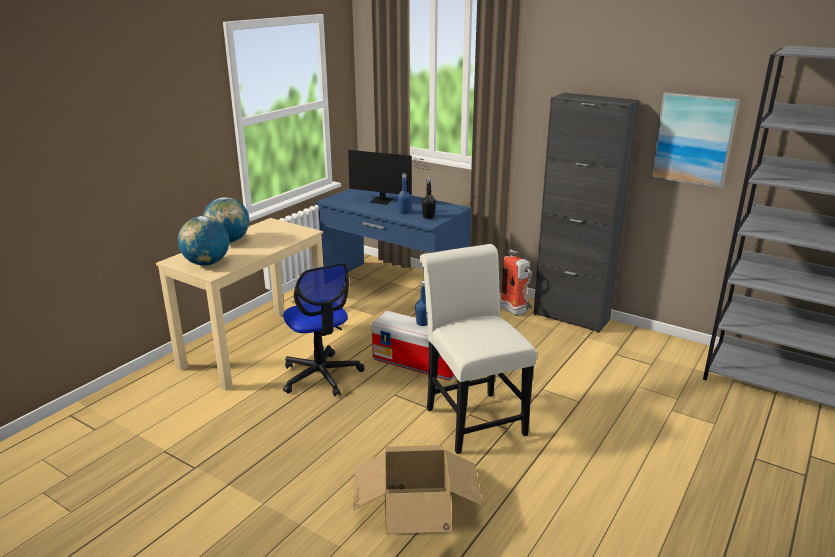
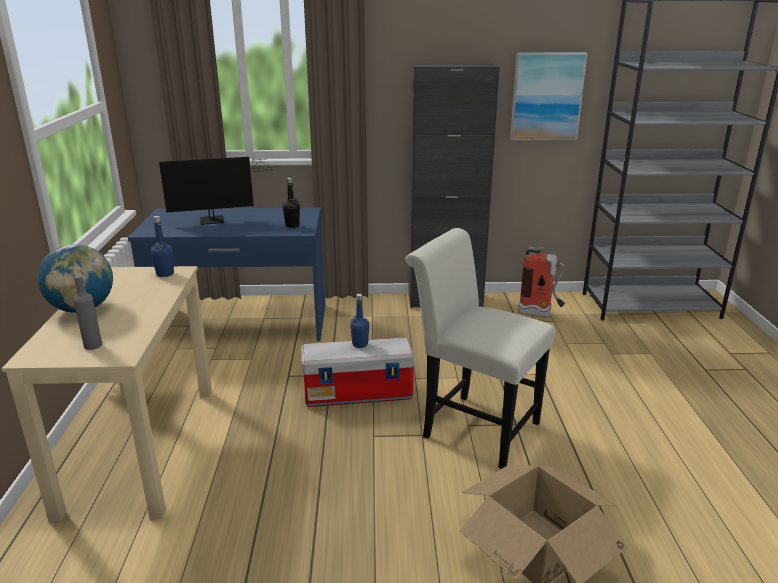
camera: 35 degrees left, 0 degrees up
globe [178,216,229,266] -> grey bottle [73,275,102,350]
office chair [283,263,365,397] -> none
blue bottle [398,173,411,214] -> blue bottle moved to [151,216,174,277]
fire extinguisher [500,249,532,316] -> fire extinguisher moved to [518,247,565,318]

